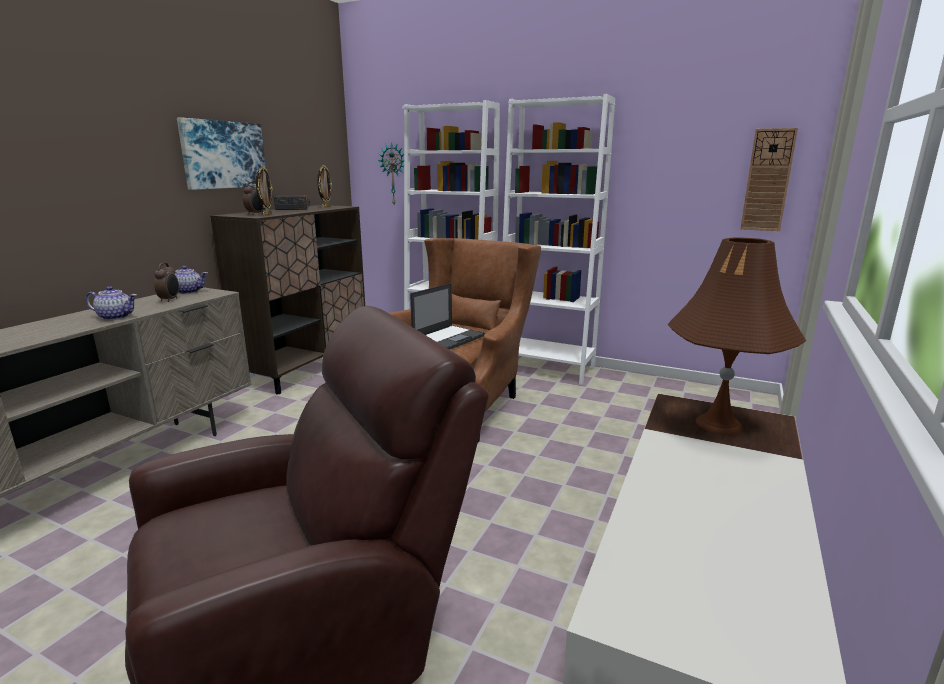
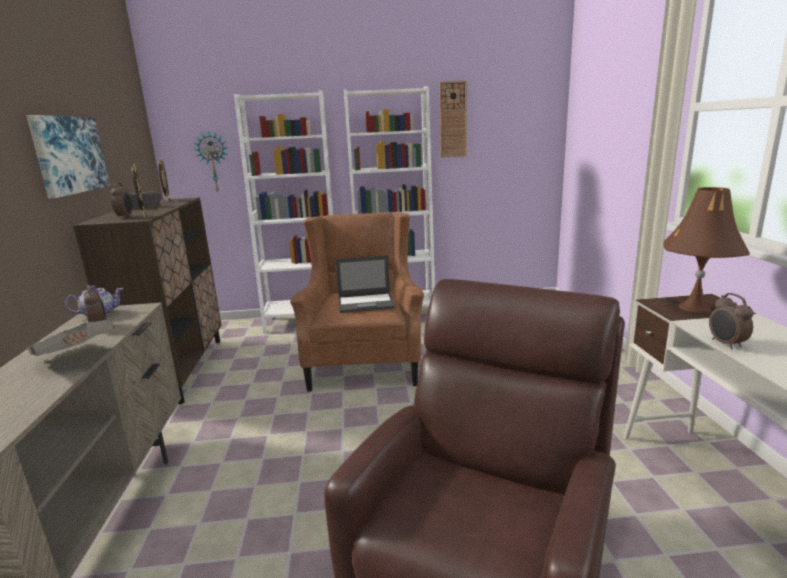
camera: 30 degrees left, 0 degrees up
teapot [86,286,137,320] -> newspaper [26,320,115,356]
laptop [410,283,486,350] -> laptop turned 75 degrees clockwise [336,255,395,313]
wall clock [740,128,798,231] -> wall clock moved to [439,81,467,158]
none -> alarm clock [709,293,754,349]

